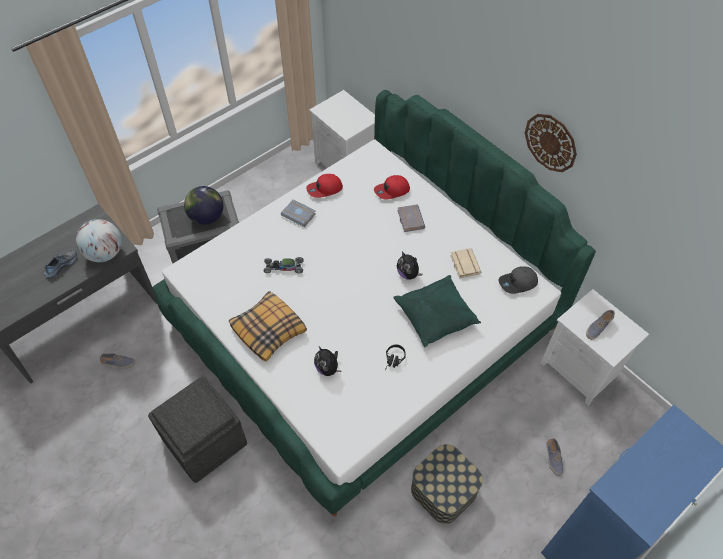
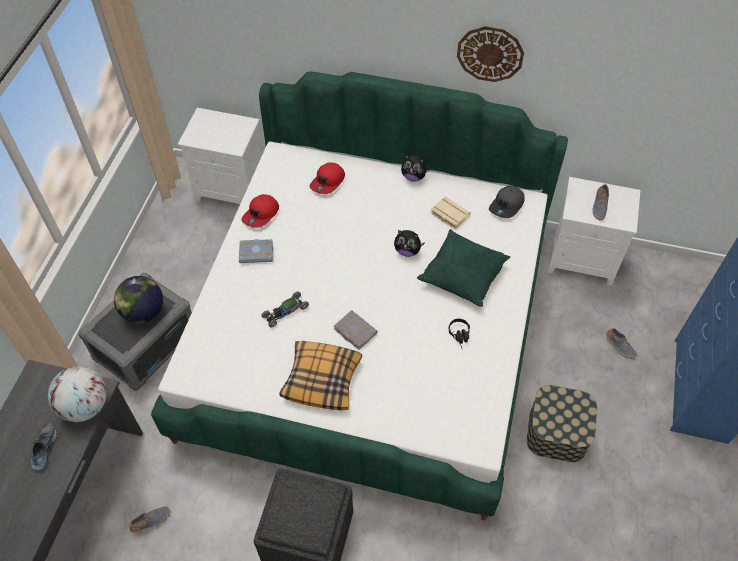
camera: 35 degrees left, 0 degrees up
plush toy [314,347,341,376] -> plush toy moved to [401,155,430,182]
grey book [397,204,425,232] -> grey book moved to [334,310,378,350]

